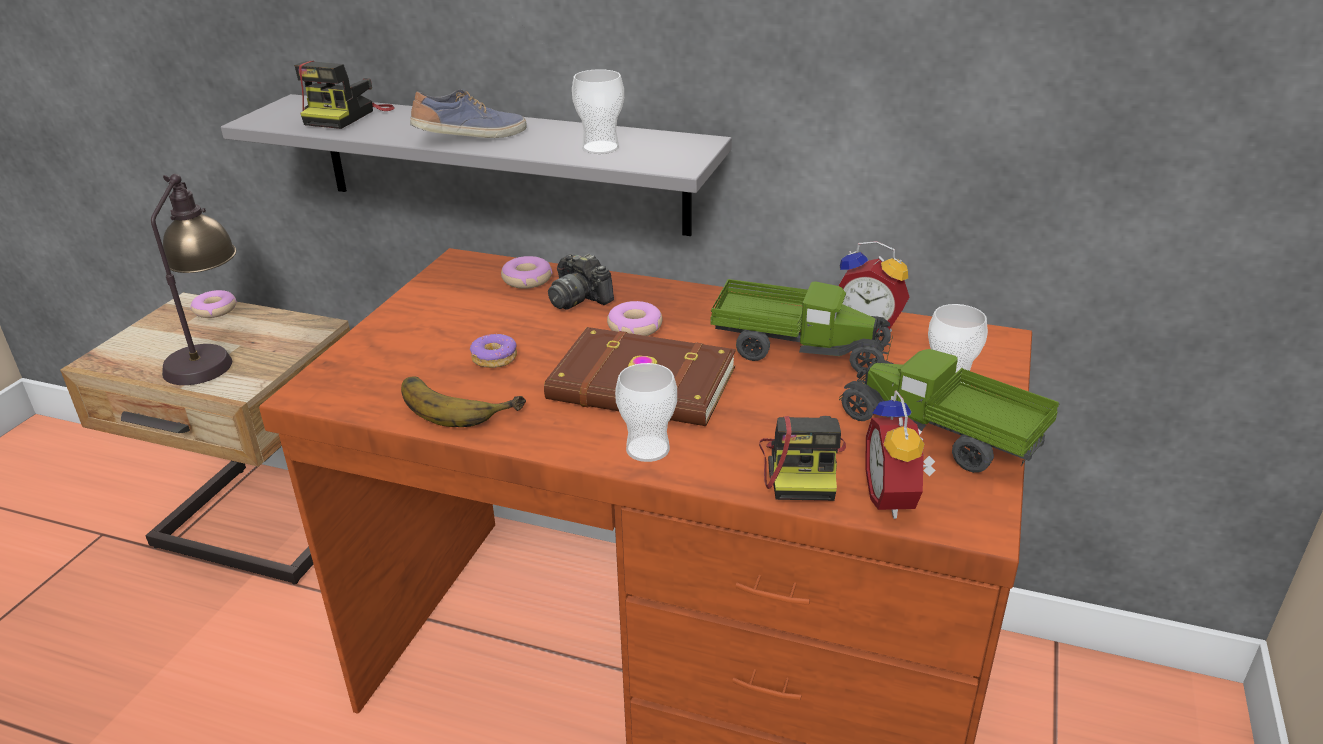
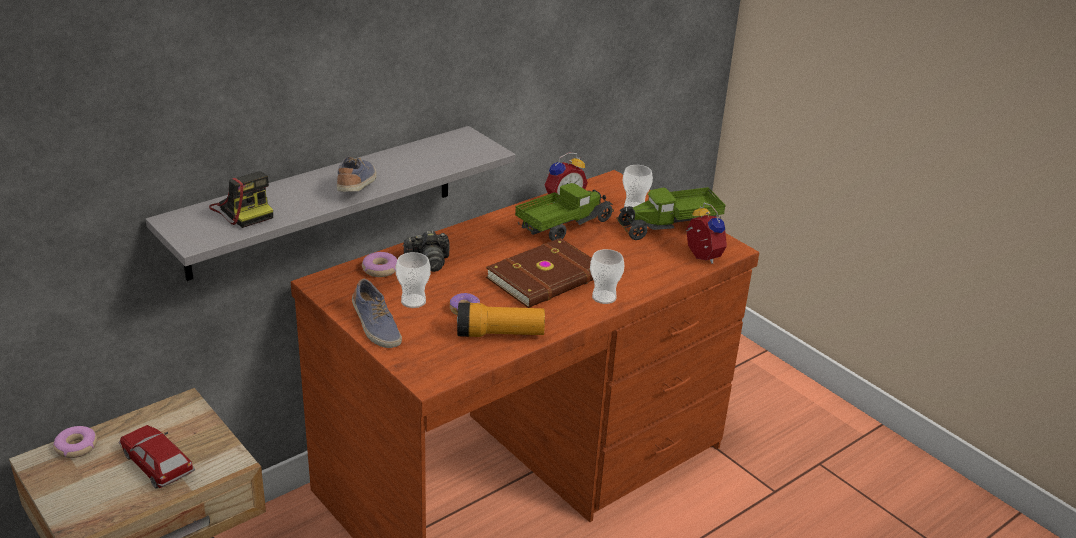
camera: 60 degrees left, 0 degrees up
table lamp [151,174,236,385] -> toy car [119,425,195,489]
banana [401,376,526,427] -> flashlight [457,303,545,337]
cup [572,69,624,154] -> cup moved to [396,252,431,308]
donut [607,301,662,336] -> none
camera [759,416,846,501] -> none
alarm clock [865,390,935,519] -> alarm clock turned 150 degrees counterclockwise [686,203,727,264]
none -> shoe [352,278,402,348]

